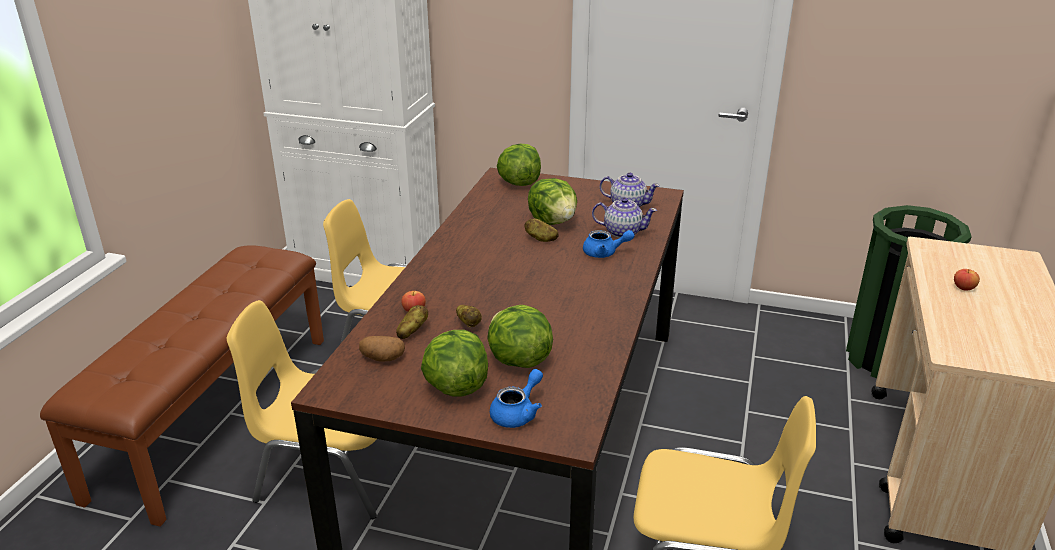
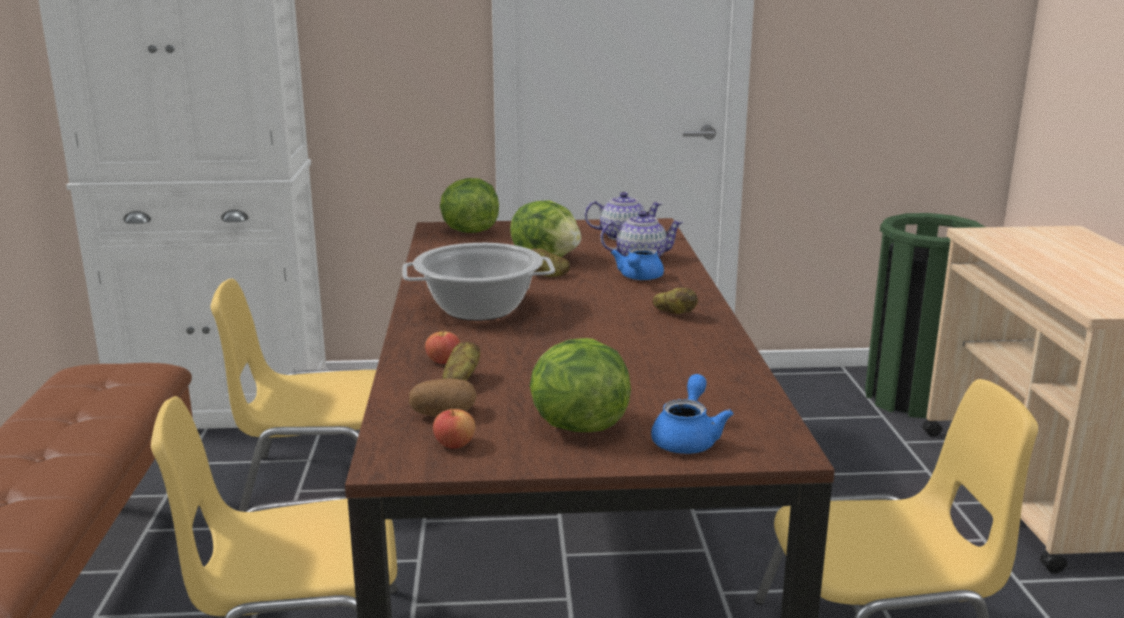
camera: 20 degrees left, 10 degrees down
potato [456,305,482,327] -> potato moved to [653,288,698,314]
lettuce [487,305,553,368] -> none
blue teapot [583,230,634,258] -> blue teapot turned 120 degrees clockwise [611,247,664,280]
apple [954,269,980,291] -> apple moved to [433,408,475,449]
none -> cooking pot [402,243,555,321]

